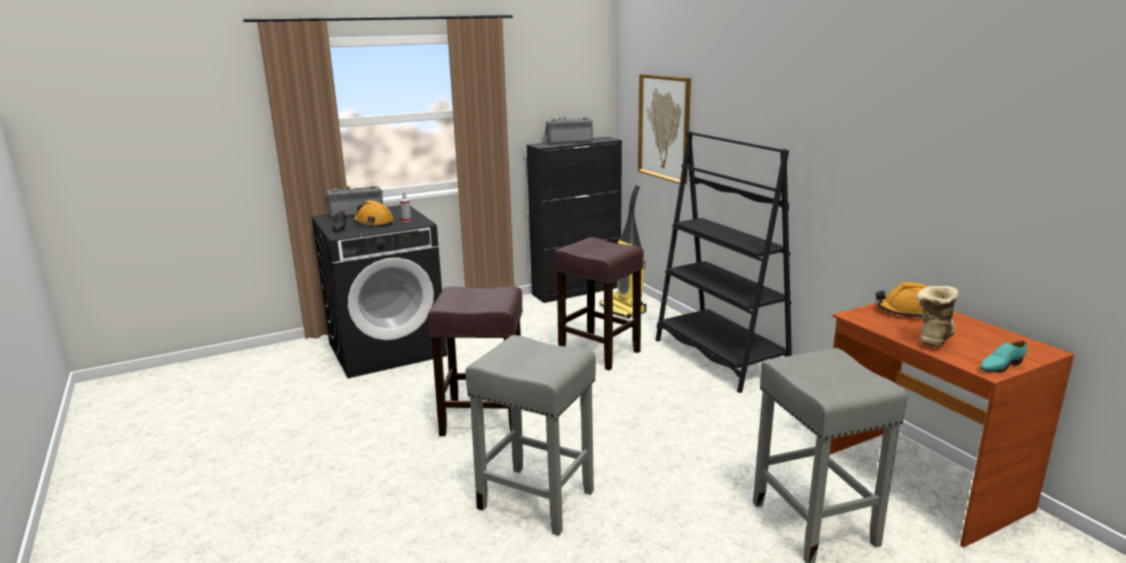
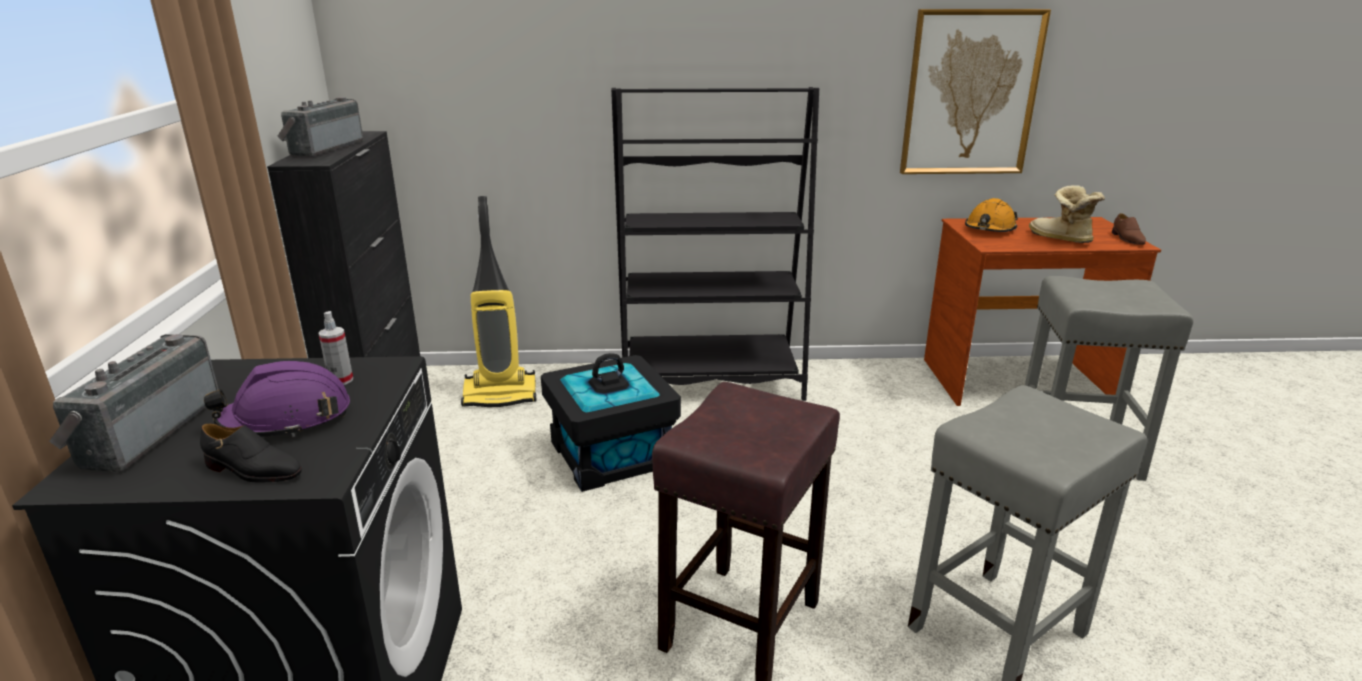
camera: 65 degrees left, 5 degrees up
orange hard hat [354,200,394,228] -> purple hard hat [204,361,350,437]
brown stool [554,237,644,370] -> black storage box [541,353,681,492]
picture [638,74,691,184] -> picture moved to [900,9,1051,174]
turquoise shoe [980,341,1027,372] -> brown shoe [1112,213,1146,245]

